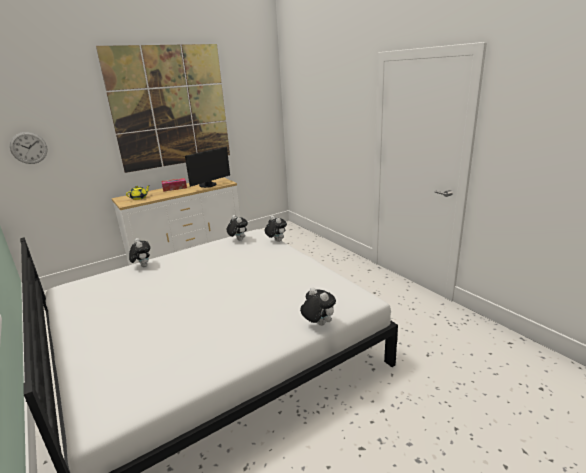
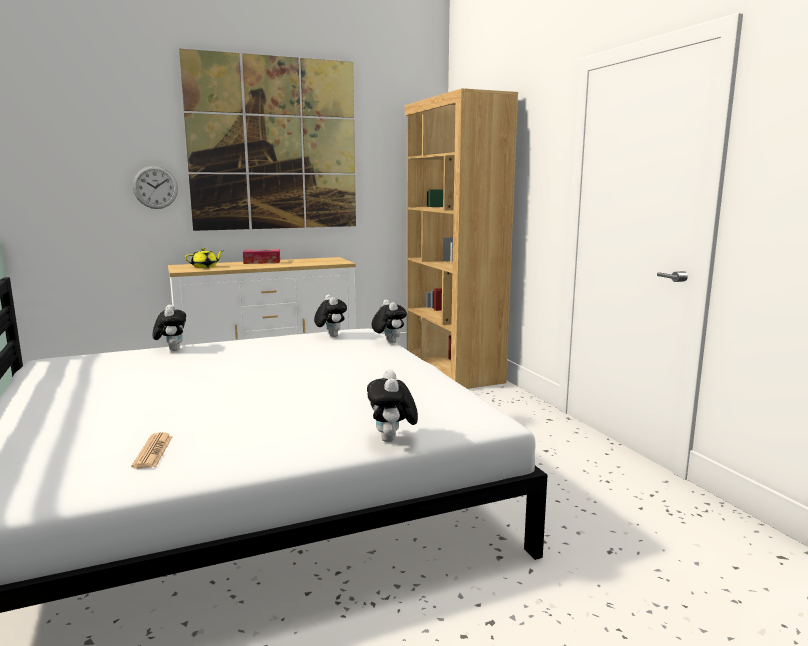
camera: 10 degrees right, 10 degrees down
wall clock [10,132,48,164] -> wall clock moved to [133,166,178,209]
monitor [185,147,230,188] -> none
plush toy [300,288,336,326] -> plush toy turned 150 degrees counterclockwise [367,370,418,442]
none -> newspaper [131,432,173,469]
none -> brown bookcase [405,88,518,389]

